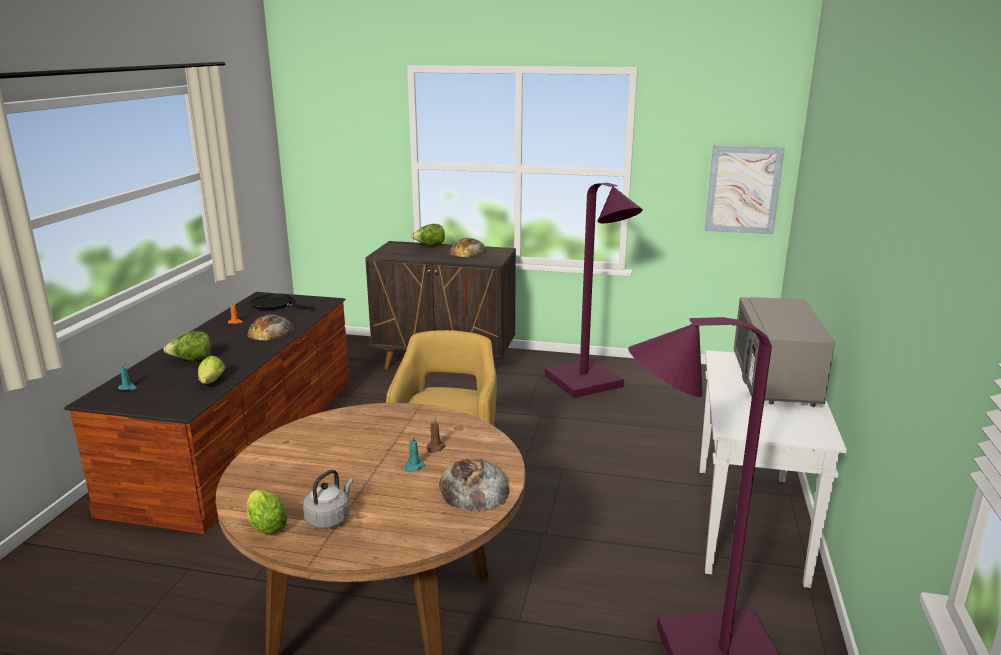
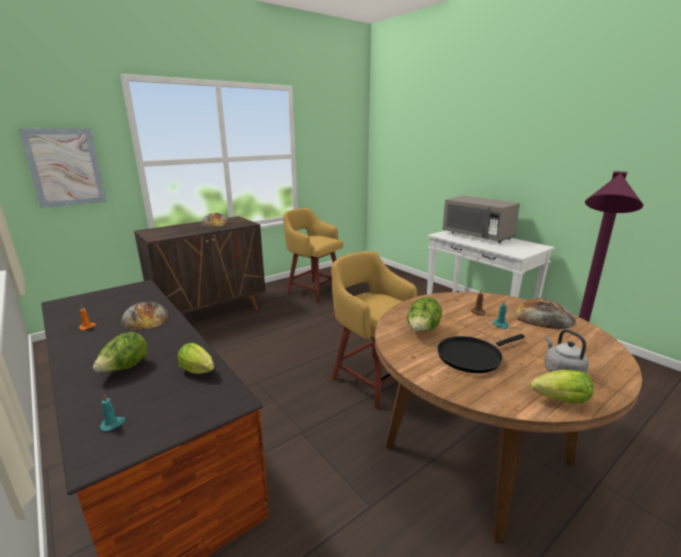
camera: 50 degrees left, 0 degrees up
black frying pan [250,294,315,310] -> black frying pan moved to [437,334,525,373]
lettuce [411,224,445,246] -> lettuce moved to [407,297,442,332]
purple floor lamp [545,183,643,398] -> yellow stool [283,208,343,303]
picture [705,146,785,234] -> picture moved to [19,128,107,208]

